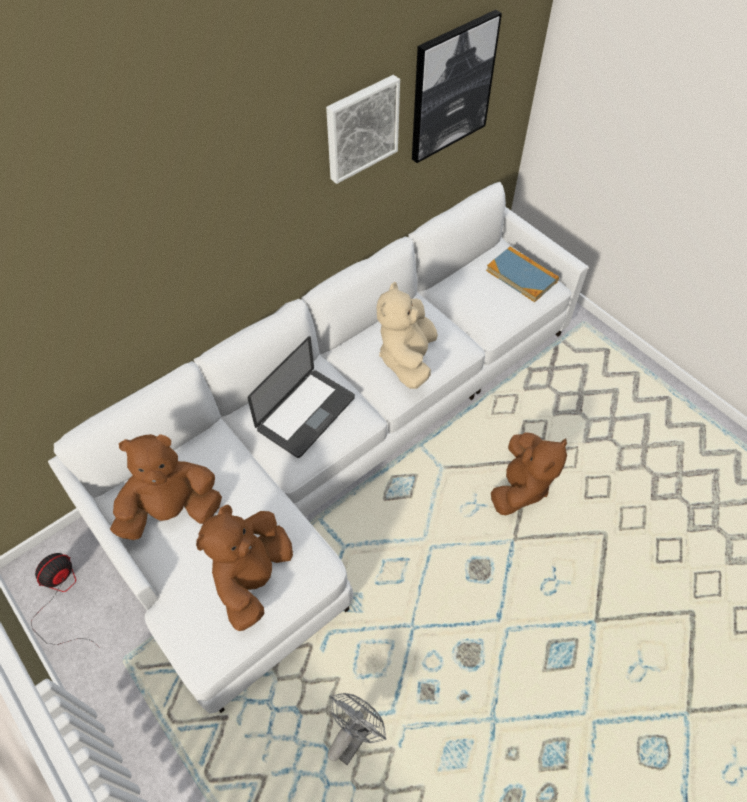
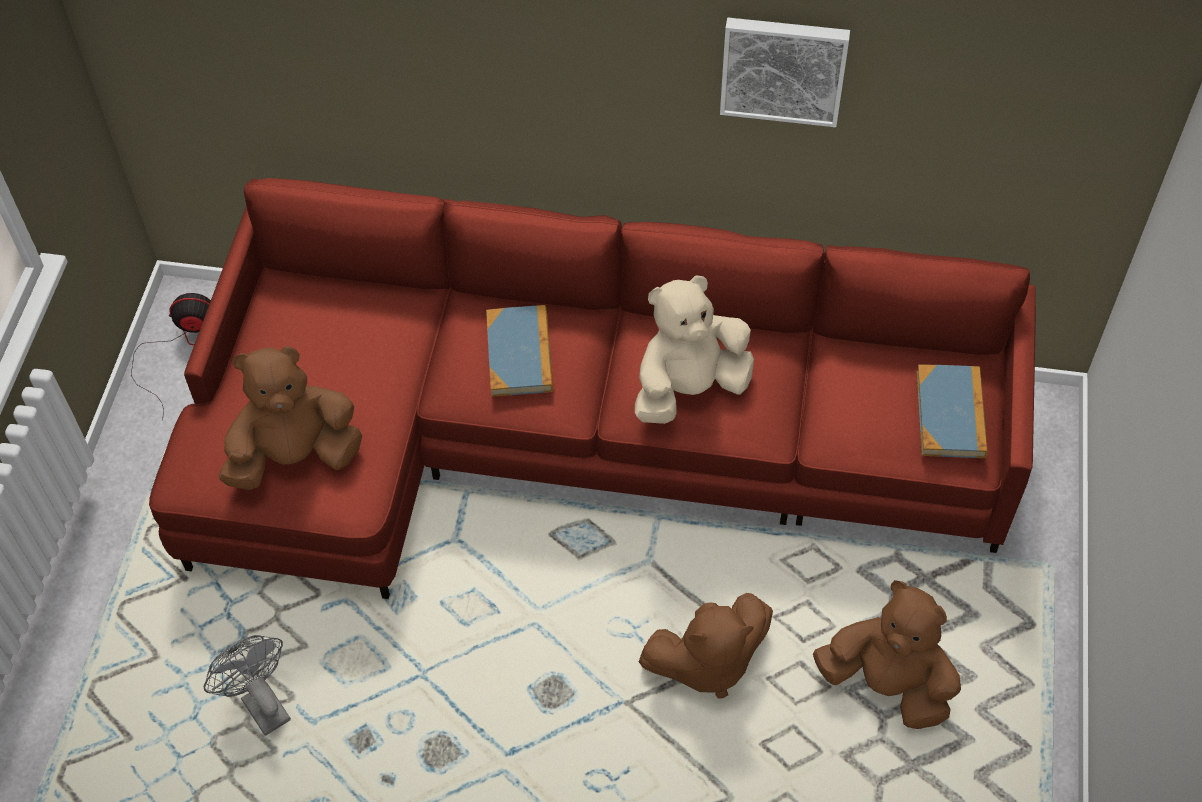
camera: 50 degrees right, 0 degrees up
white sofa [48,182,589,714] -> red sofa [149,178,1036,599]
brown plush toy [110,434,222,540] -> brown plush toy moved to [813,580,961,729]
laptop [248,336,355,458] -> book [486,305,553,397]
grey fan [328,693,386,765] -> grey fan turned 120 degrees counterclockwise [204,635,291,736]
picture [412,10,502,163] -> none

